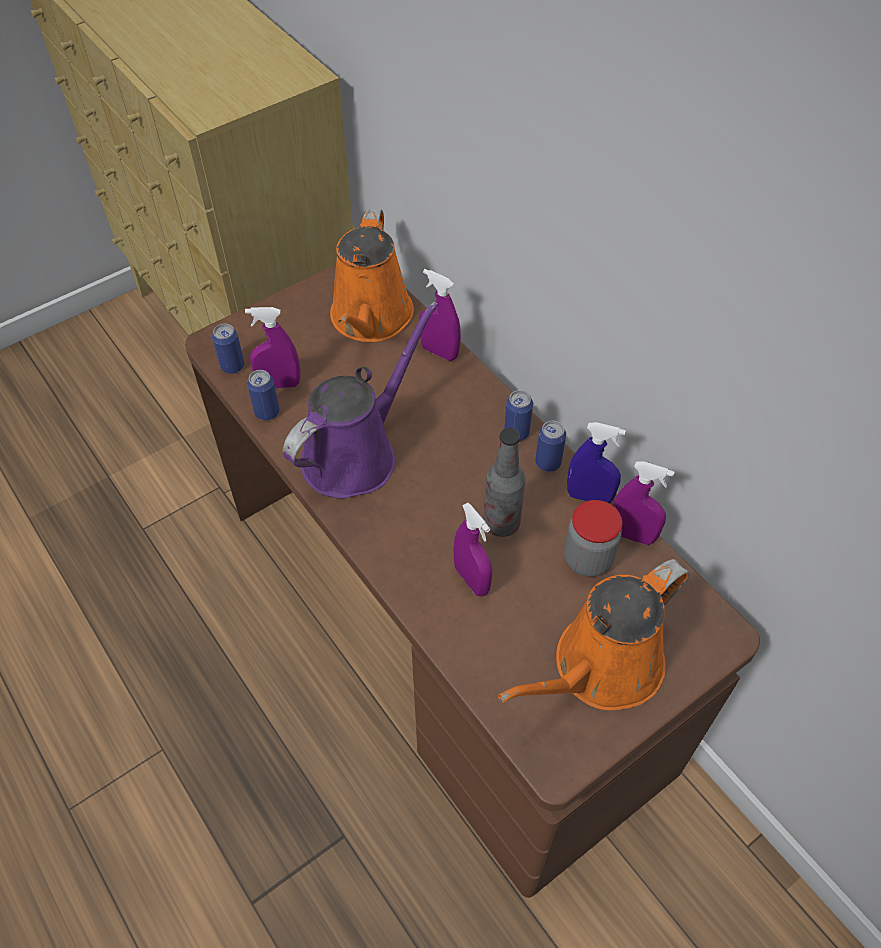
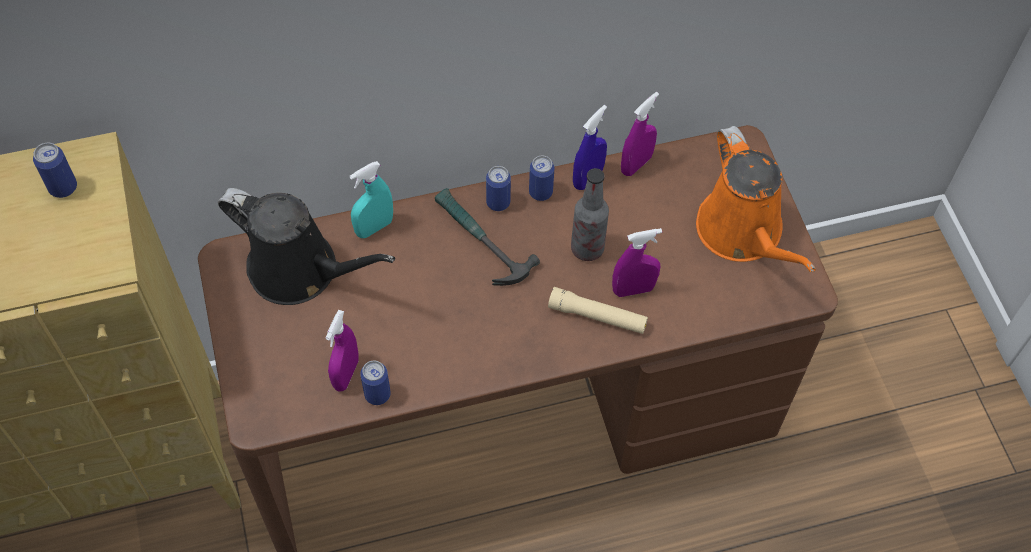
camera: 70 degrees left, 5 degrees up
can [212,324,244,374] -> can moved to [33,143,77,198]
purple watering can [283,302,438,499] -> none
orange watering can [330,209,414,342] -> black watering can [218,188,395,305]
purple spray bottle [419,269,461,361] -> turquoise spray bottle [349,161,393,238]
jar [564,500,622,577] -> none
none -> hammer [435,188,540,286]
none -> beige flashlight [548,287,648,334]

